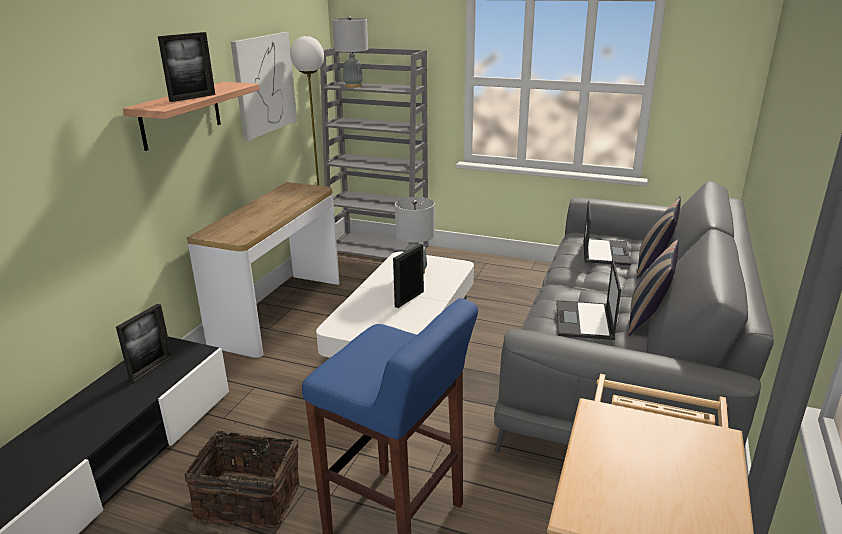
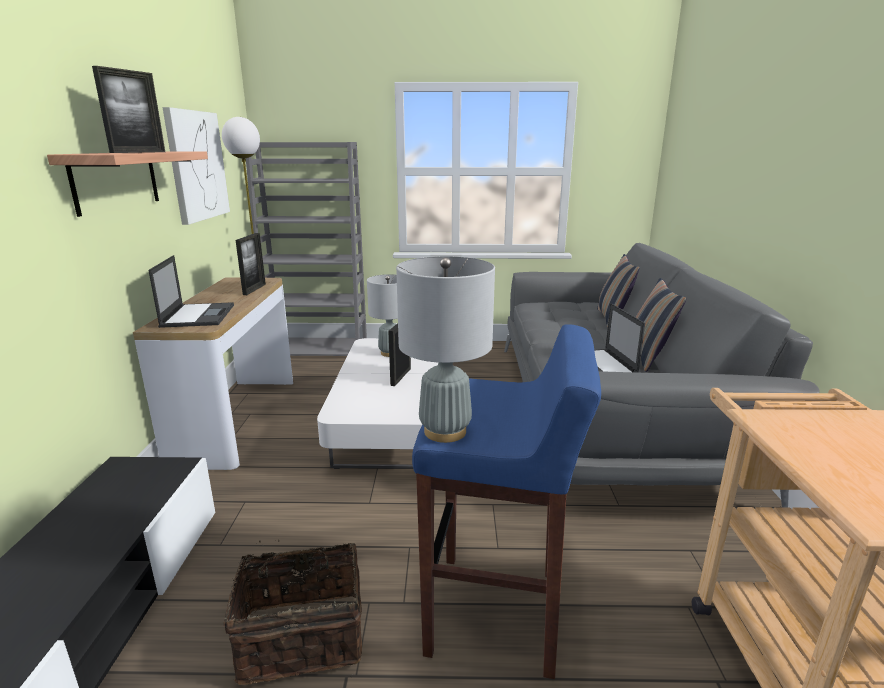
camera: 20 degrees left, 5 degrees down
picture frame [116,304,172,383] -> picture frame moved to [236,233,266,295]
grey table lamp [332,16,368,88] -> grey table lamp moved to [396,256,495,443]
laptop [583,201,631,266] -> laptop moved to [148,255,234,328]

